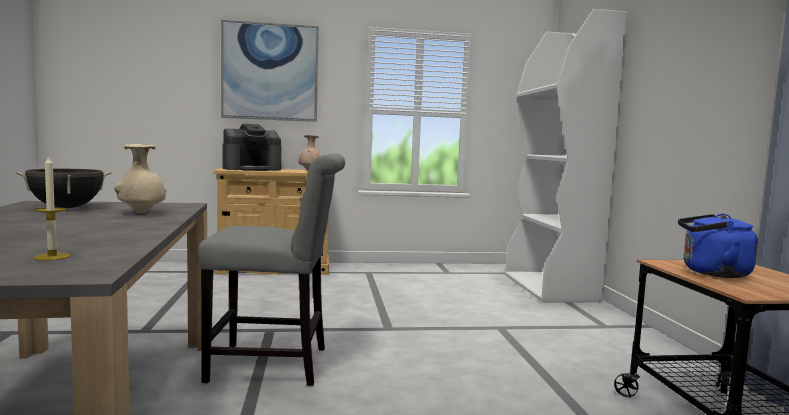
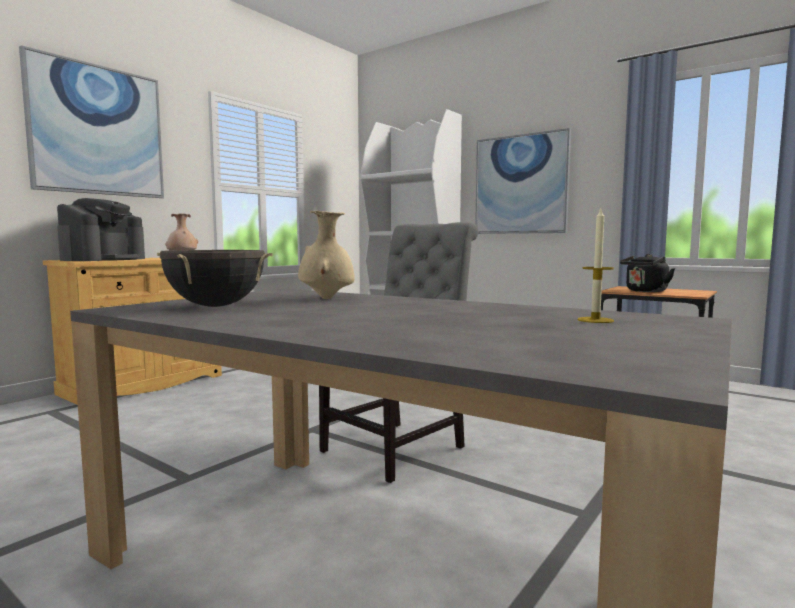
camera: 45 degrees left, 0 degrees up
blue kettle [678,214,758,278] -> black kettle [620,254,675,292]
none -> picture [475,128,571,234]

